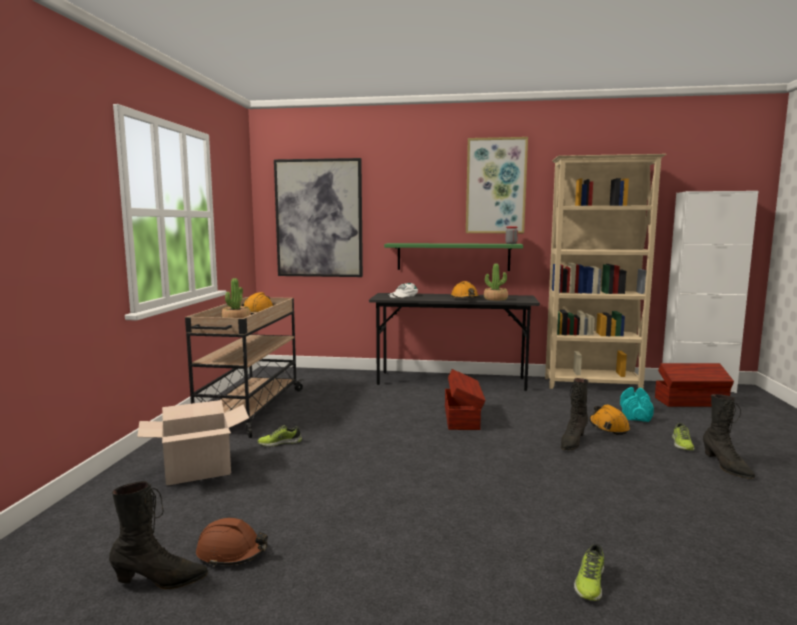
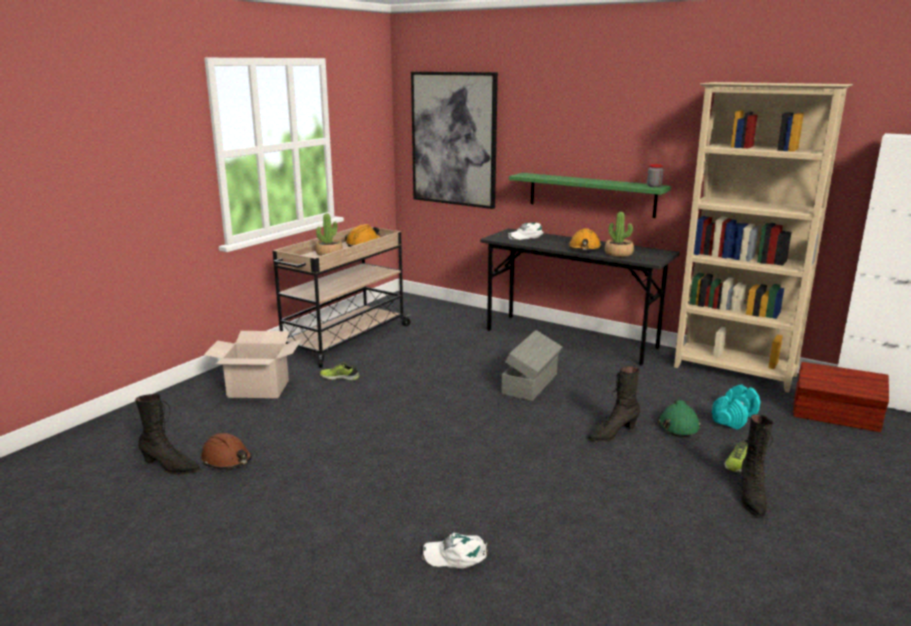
camera: 25 degrees right, 10 degrees up
brown storage box [445,369,486,430] -> grey storage box [501,330,562,401]
picture [466,137,528,233] -> none
shoe [574,544,604,601] -> white cap [422,533,488,569]
orange hard hat [589,405,630,435] -> green hard hat [658,399,701,438]

